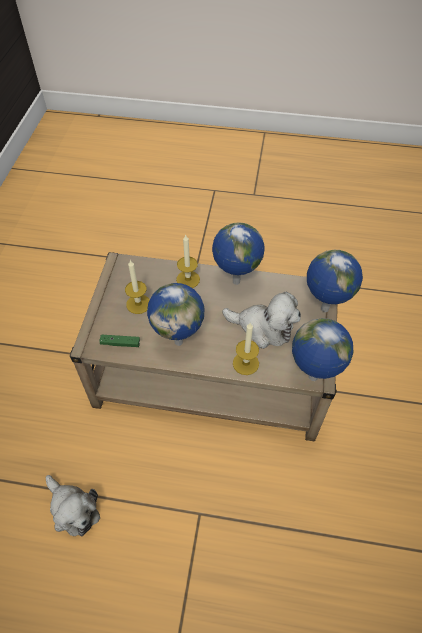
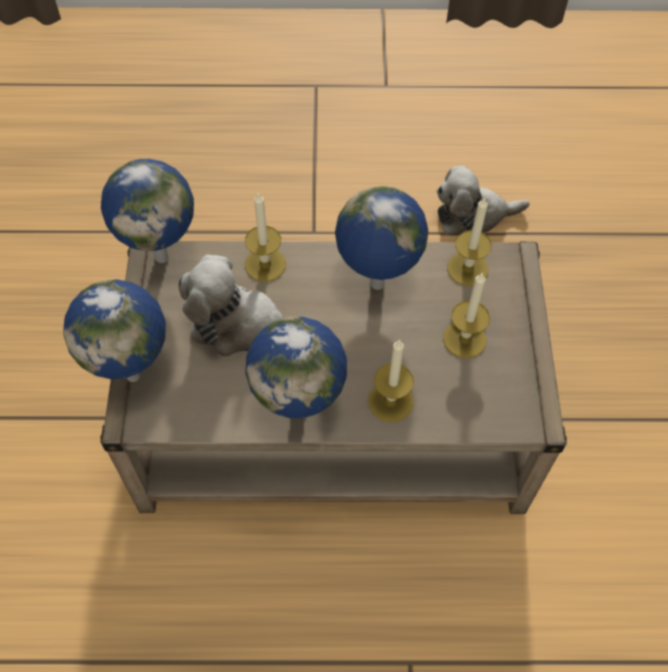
camera: 170 degrees right, 5 degrees up
plush toy [46,475,100,536] -> plush toy turned 45 degrees counterclockwise [437,166,530,236]
green game controller [99,335,140,347] -> candle [447,197,492,286]

